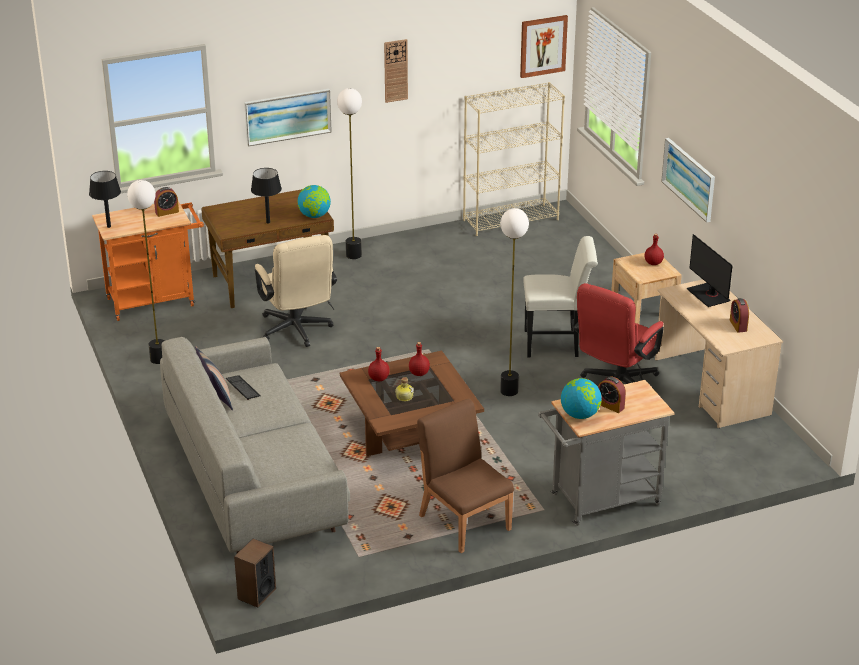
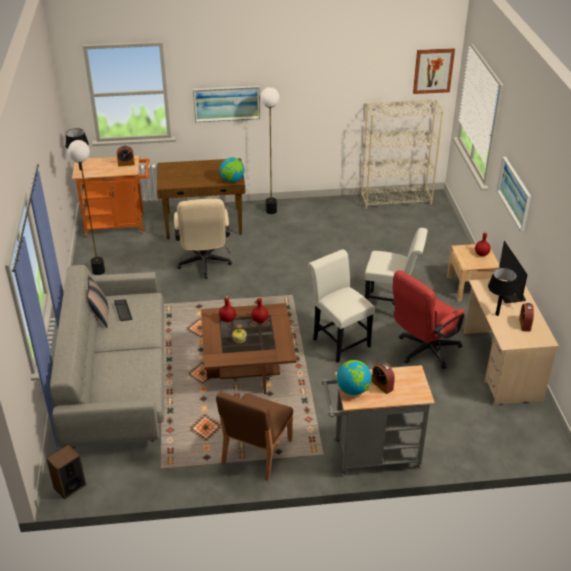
camera: 15 degrees right, 5 degrees up
black table lamp [251,168,282,224] -> black table lamp moved to [488,268,517,316]
wall clock [384,39,408,103] -> none
brown chair [417,398,514,553] -> brown chair turned 135 degrees counterclockwise [216,392,293,481]
floor lamp [500,208,529,396] -> white chair [308,249,375,363]

